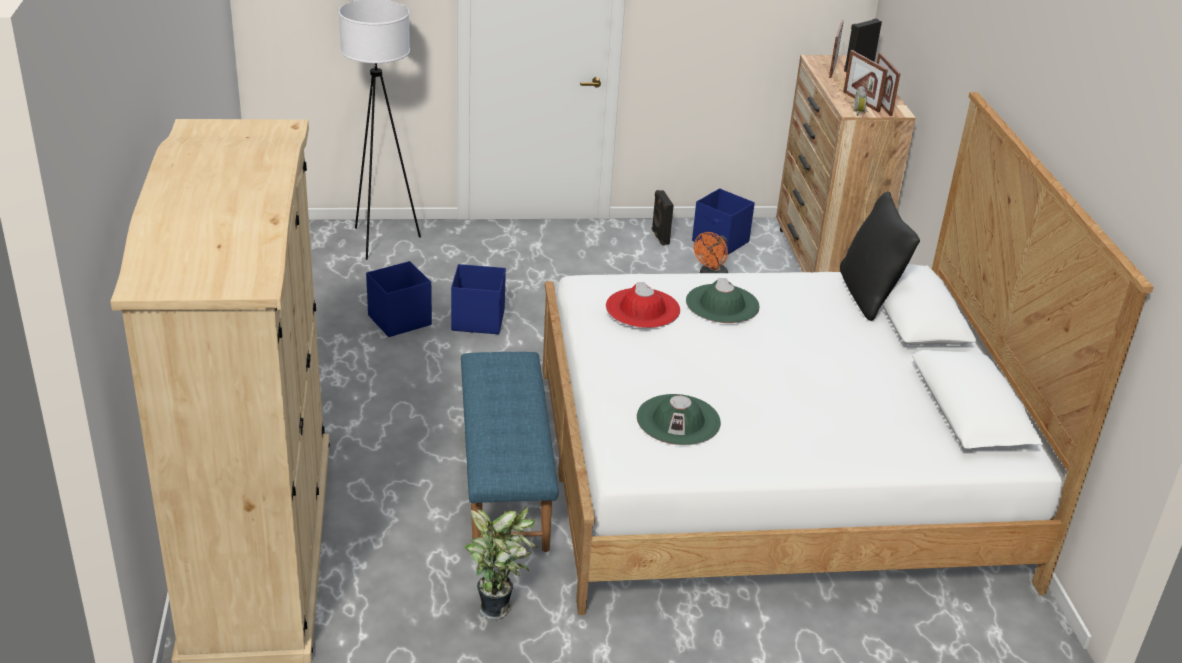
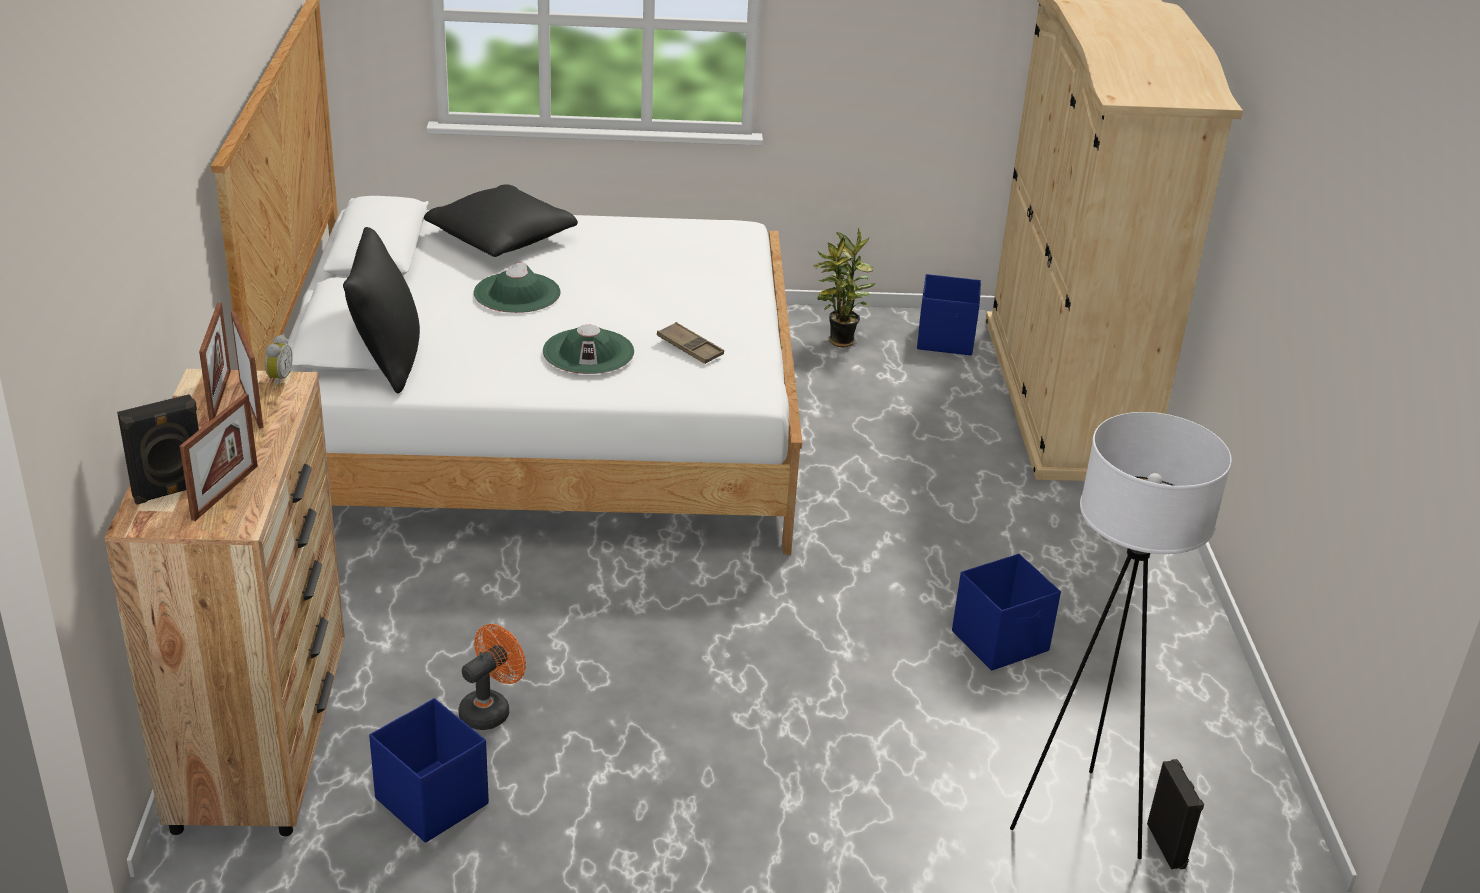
camera: 175 degrees left, 0 degrees up
blue storage box [451,264,506,334] -> blue storage box moved to [917,274,981,355]
blue bench [461,352,559,552] -> none
red hat [606,282,680,328] -> brown tray [657,322,724,364]
green hat [637,394,721,445] -> green hat moved to [474,263,561,313]
black speaker [652,190,674,246] -> black speaker moved to [1147,759,1204,869]
none -> black pillow [424,184,578,257]

